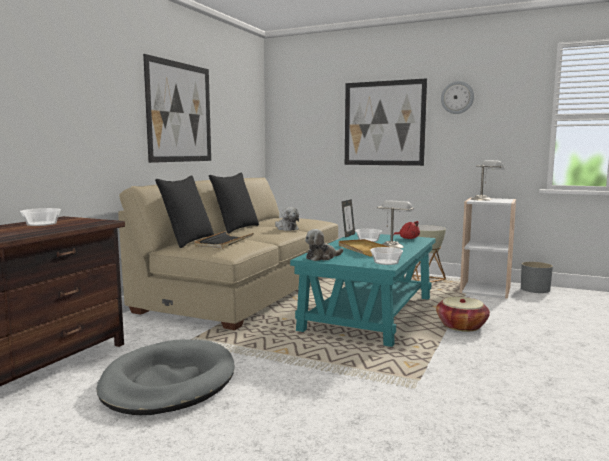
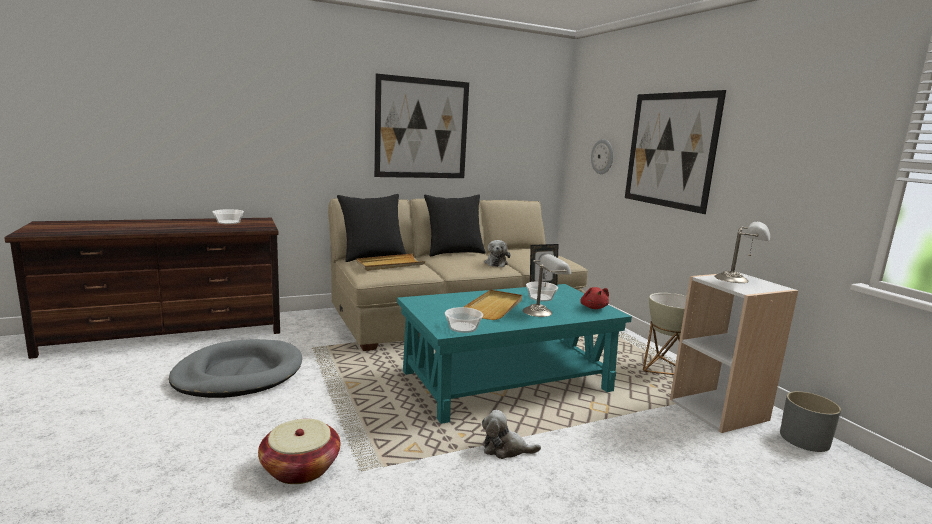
camera: 40 degrees right, 5 degrees up
black tray [194,231,254,249] -> beige tray [356,254,425,271]
plush toy [305,229,343,261] -> plush toy moved to [482,410,541,459]
basket [436,297,490,332] -> basket moved to [258,419,340,484]
wall clock [441,81,474,114] -> wall clock moved to [591,139,613,174]

